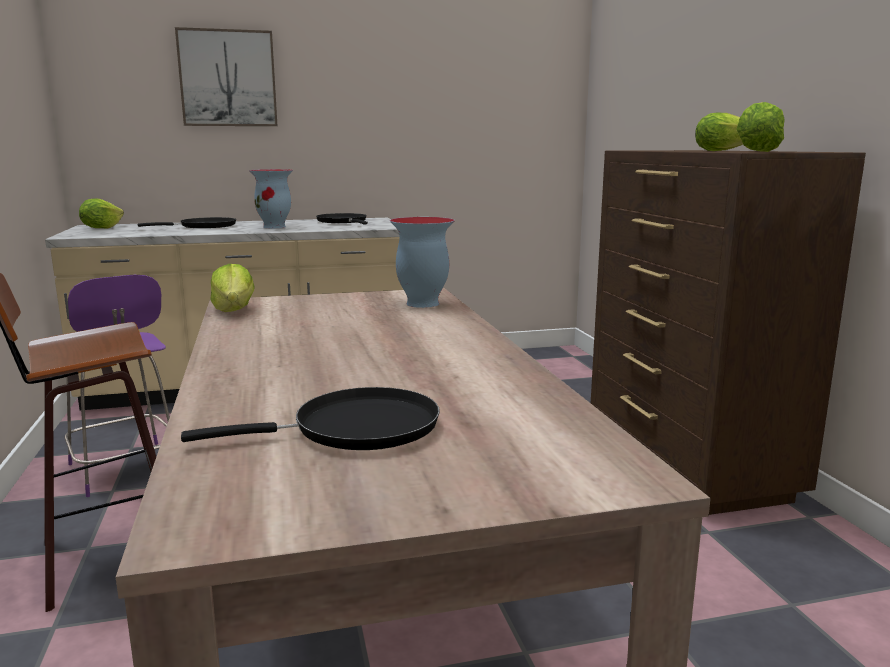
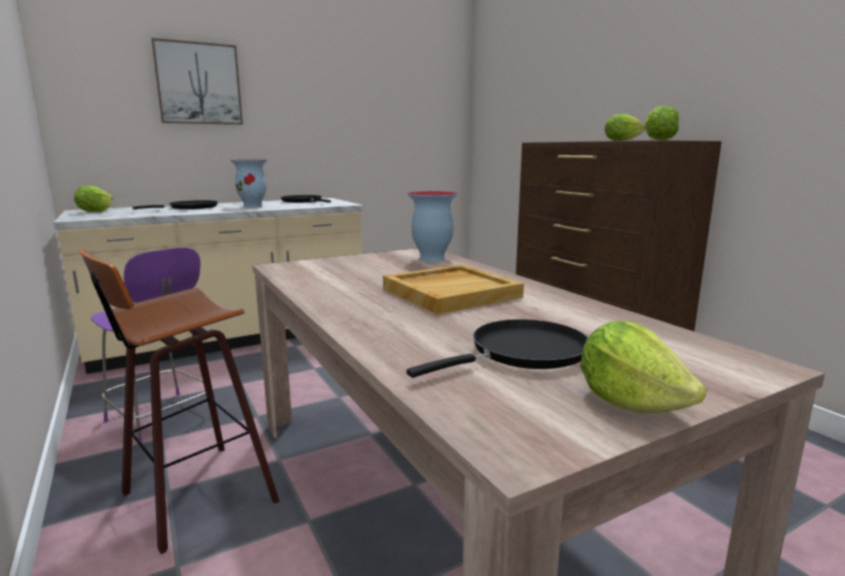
camera: 15 degrees left, 0 degrees up
lettuce [210,264,255,312] -> lettuce moved to [581,321,707,413]
none -> beige tray [383,265,524,315]

